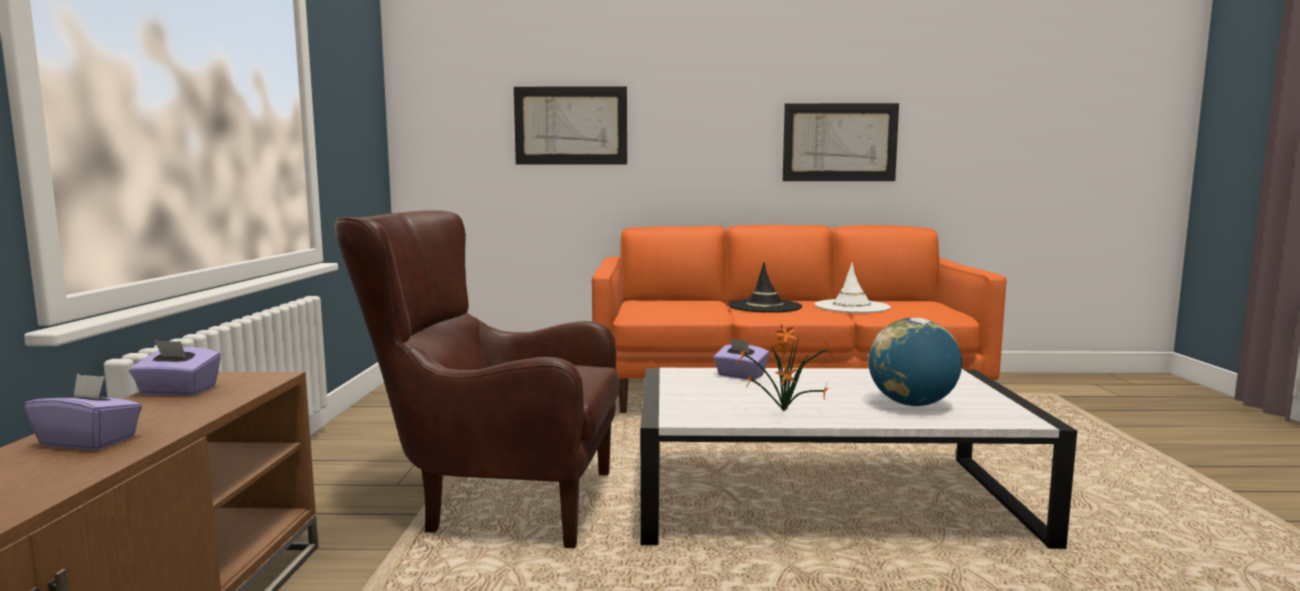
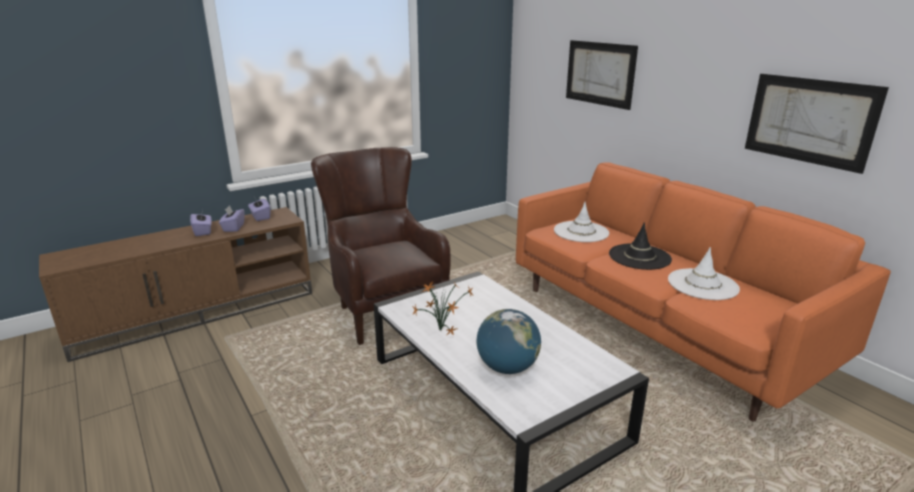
camera: 55 degrees right, 15 degrees up
purple tissue box [714,338,769,380] -> purple tissue box moved to [219,205,245,232]
none -> white hat [554,202,609,242]

